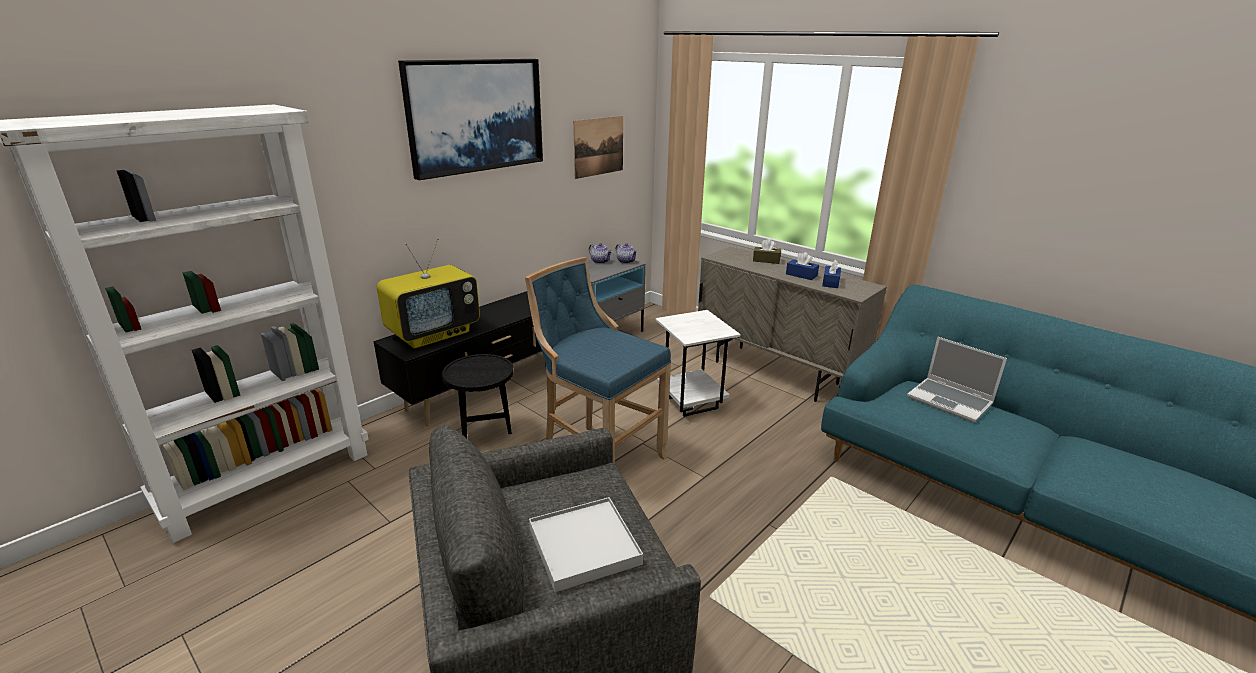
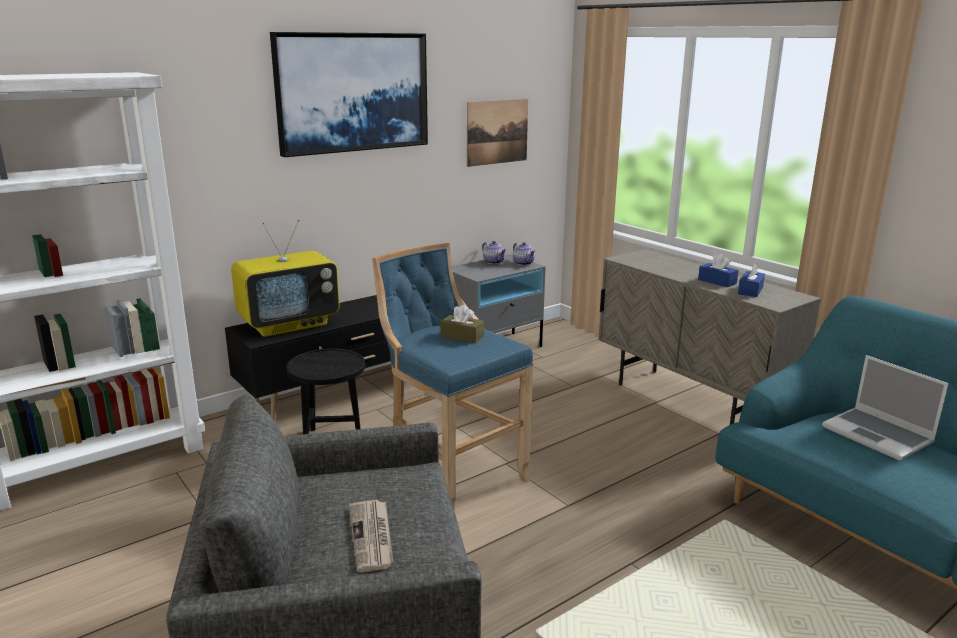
camera: 10 degrees right, 5 degrees down
white tray [529,497,643,592] -> newspaper [349,500,393,572]
white side table [655,310,741,417] -> none
brown tissue box [753,239,781,264] -> brown tissue box moved to [440,305,484,343]

